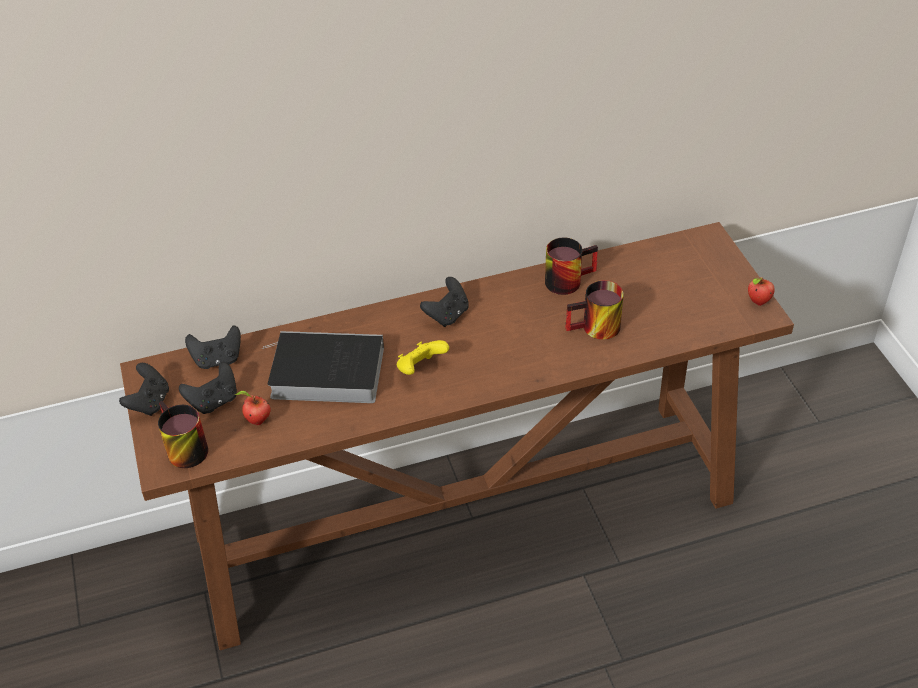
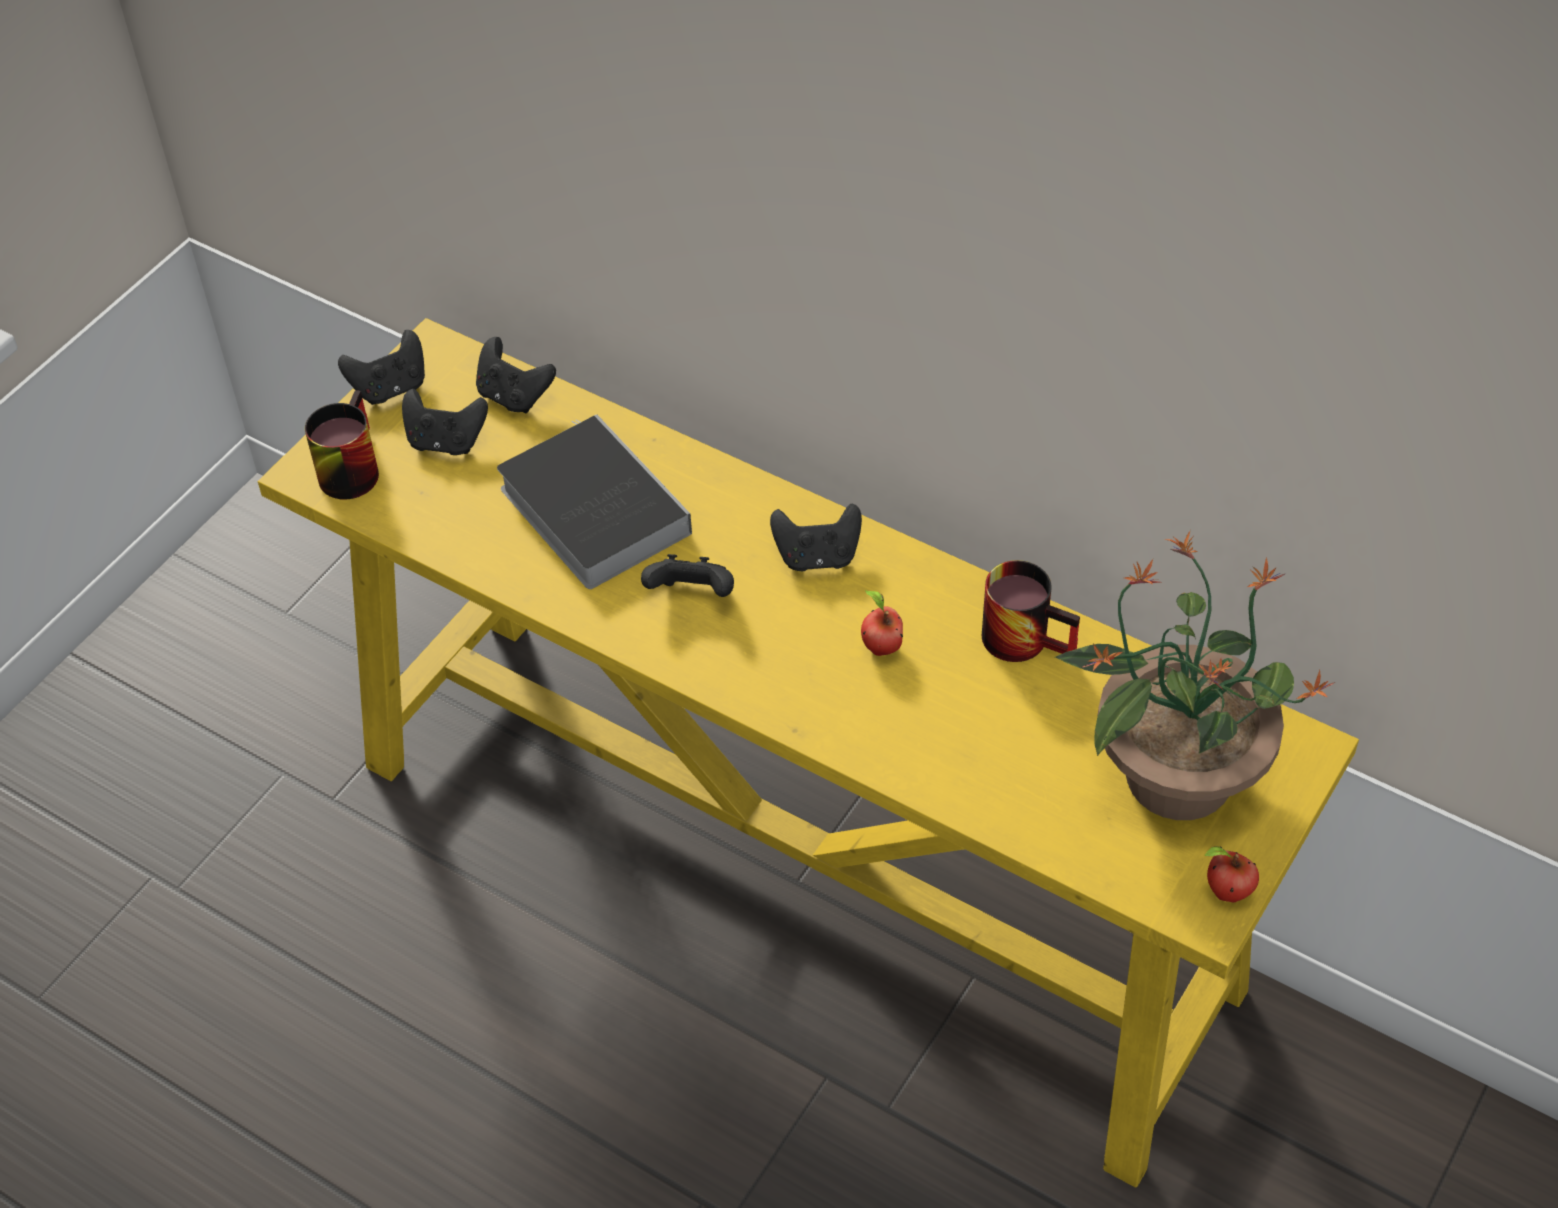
camera: 50 degrees right, 5 degrees up
brown console table [120,222,794,650] -> yellow console table [258,318,1359,1187]
apple [234,391,271,425] -> apple moved to [861,590,903,656]
yellow game controller [397,340,449,375] -> black game controller [641,554,734,597]
mug [565,280,624,340] -> none
none -> potted plant [1055,530,1335,820]

